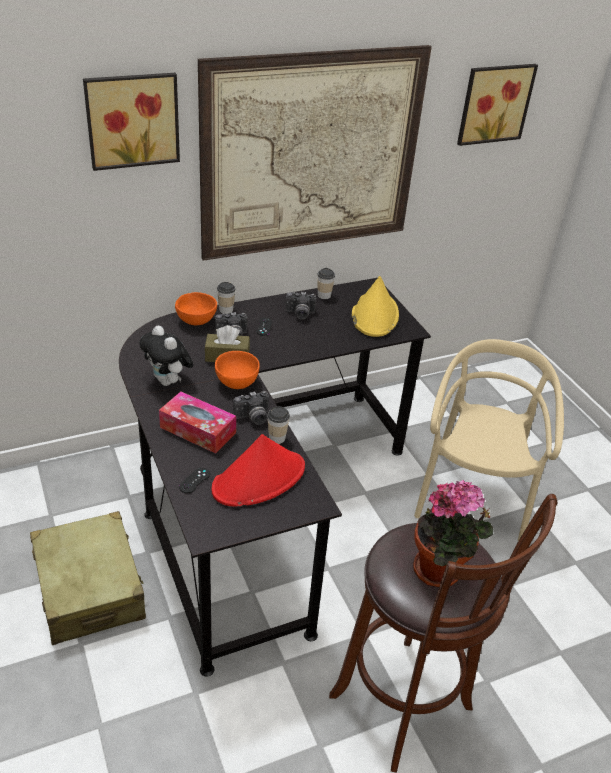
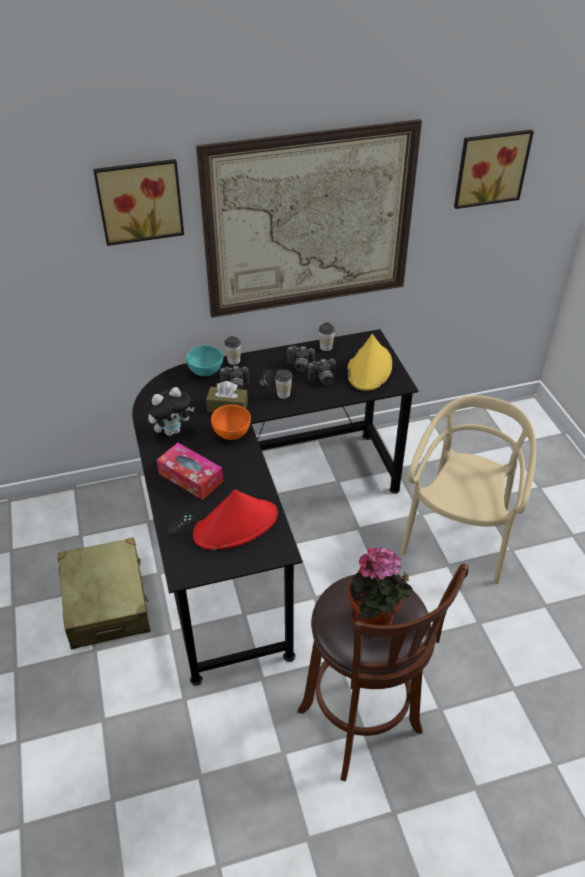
camera: 10 degrees right, 5 degrees up
plush toy [139,325,194,386] -> plush toy turned 90 degrees counterclockwise [147,387,195,436]
orange bowl [175,292,217,325] -> turquoise bowl [186,345,223,376]
camera [233,391,269,425] -> camera moved to [308,359,336,385]
cup [267,406,290,444] -> cup moved to [275,369,292,399]

